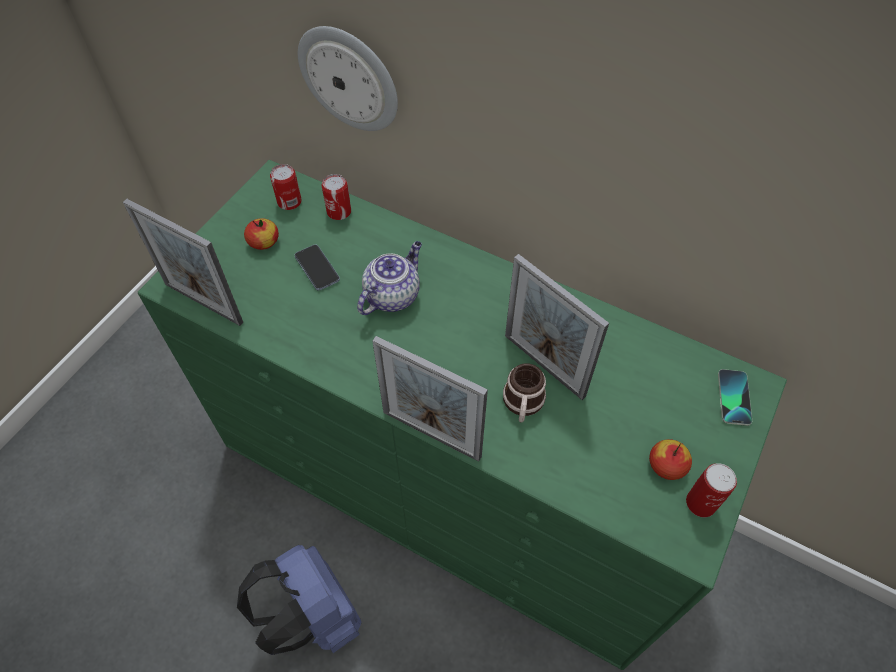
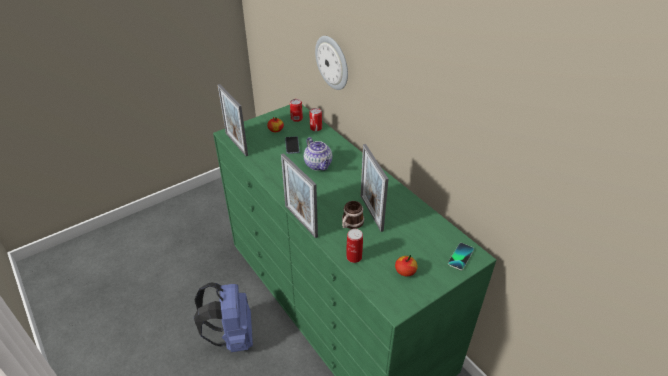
camera: 25 degrees right, 15 degrees down
teapot [357,241,422,315] -> teapot turned 90 degrees clockwise [304,137,332,171]
can [686,463,737,517] -> can moved to [347,229,363,263]

